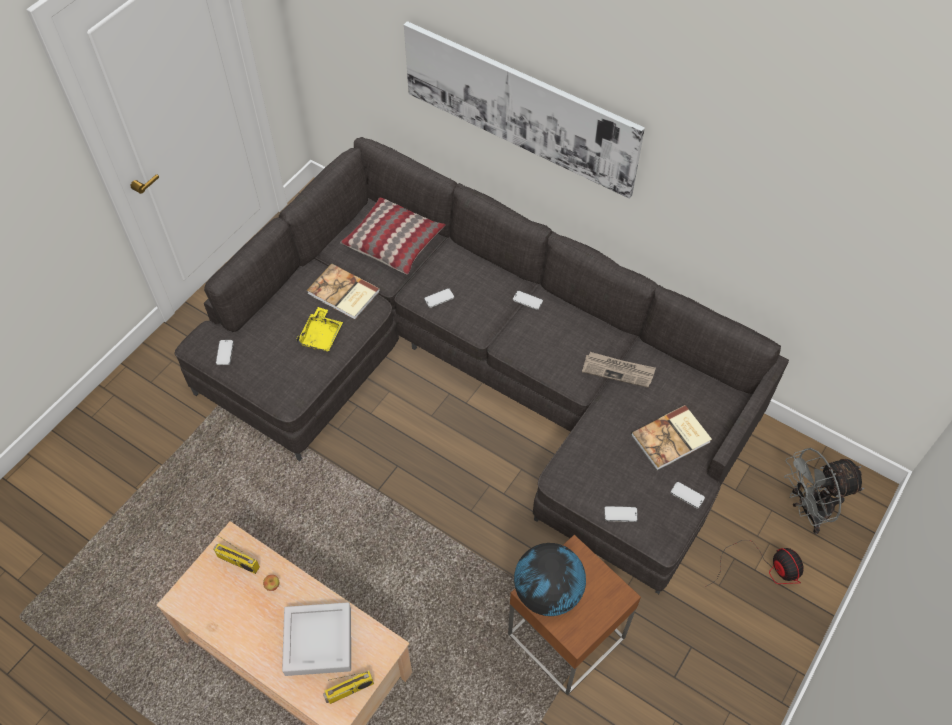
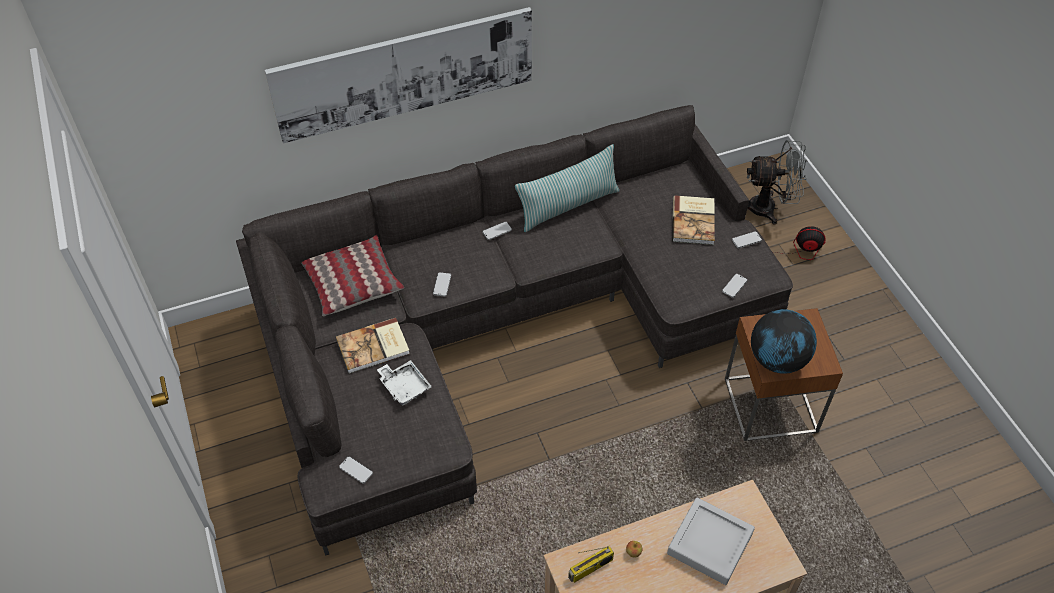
camera: 55 degrees left, 5 degrees down
yellow tray [296,307,343,352] -> white tray [377,360,432,405]
radio [323,670,374,704] -> none
newspaper [582,352,656,388] -> none
grey fan [784,448,864,534] -> grey fan turned 105 degrees counterclockwise [747,140,808,225]
none -> pillow [515,144,619,232]

